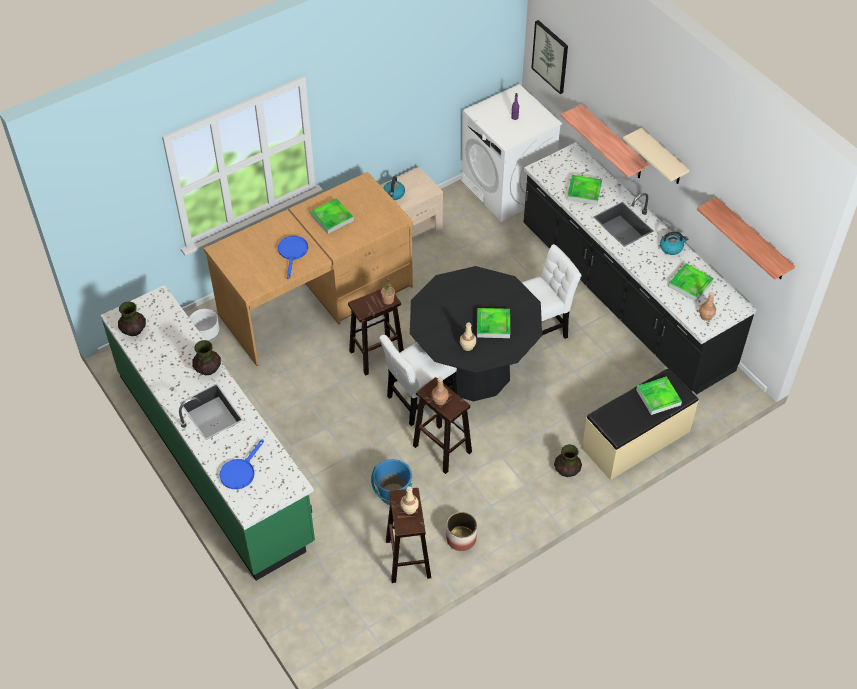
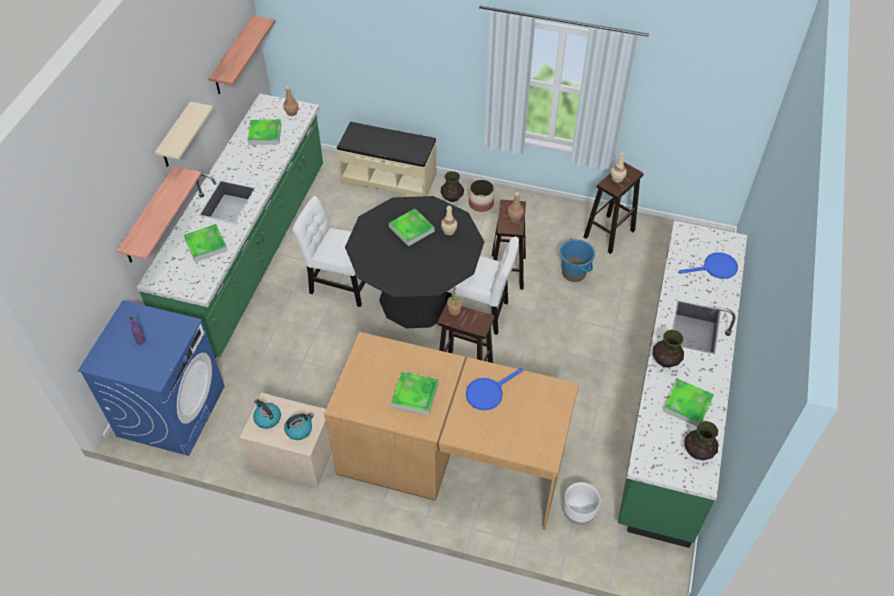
camera: 130 degrees left, 0 degrees up
planter [446,512,477,551] -> planter moved to [469,179,494,212]
white washing machine [461,84,562,222] -> blue washing machine [78,300,225,456]
black counter [524,142,756,394] -> green counter [137,93,323,358]
picture [531,20,568,94] -> none
tray [636,376,682,415] -> tray moved to [663,379,714,426]
kettle [660,232,688,255] -> kettle moved to [253,399,281,429]

